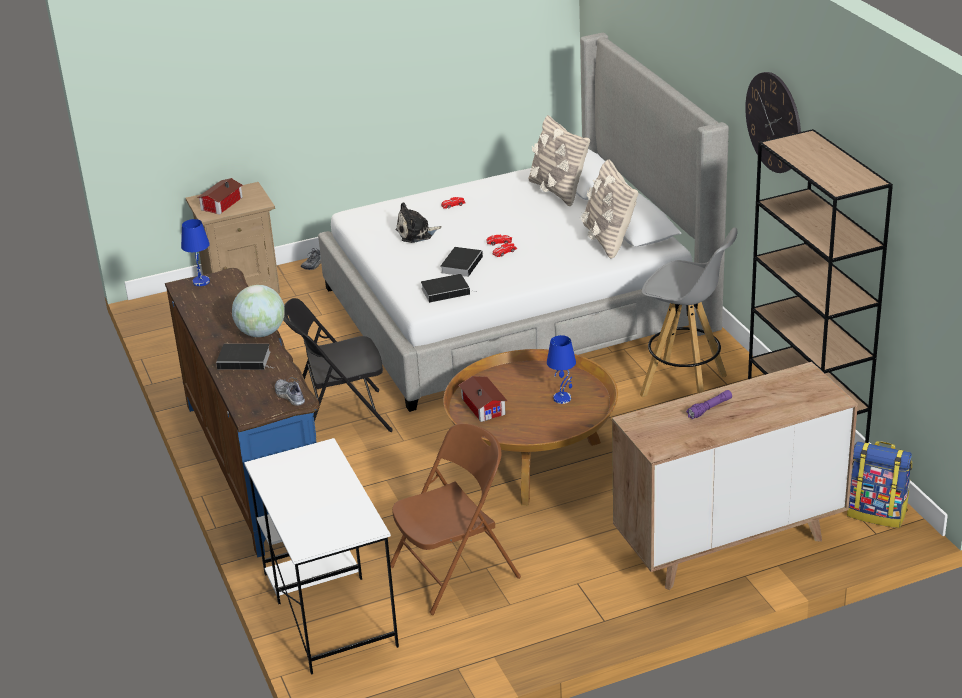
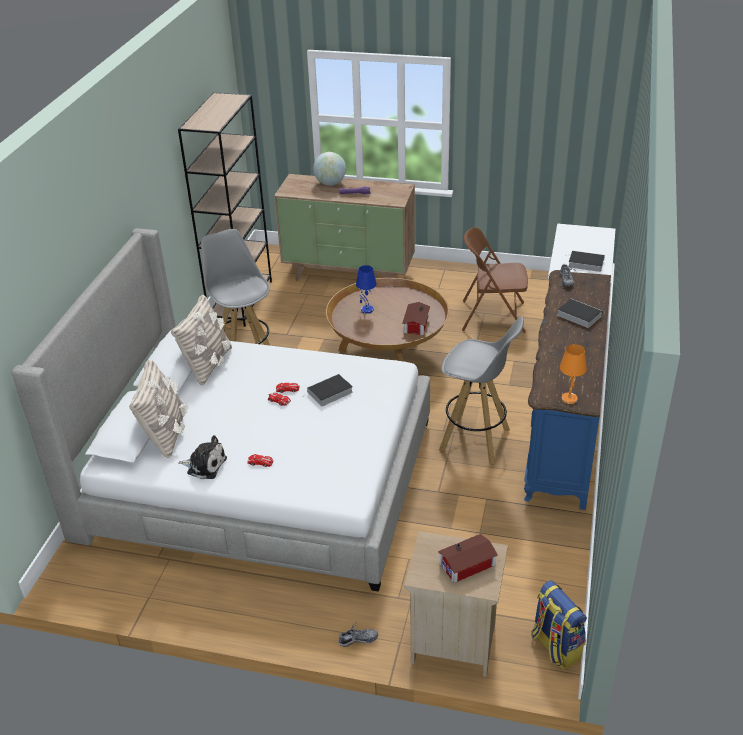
camera: 145 degrees left, 5 degrees up
blue table lamp [181,219,210,286] -> orange table lamp [560,344,587,404]
globe [232,285,285,337] -> globe moved to [313,152,346,186]
black chair [283,298,392,432] -> grey stool [439,316,524,465]
plush toy [396,202,441,243] -> plush toy moved to [178,435,227,479]
book [421,274,473,303] -> book moved to [566,251,605,272]
wall clock [745,72,801,173] -> none
backpack [847,441,912,528] -> backpack moved to [531,580,587,669]

